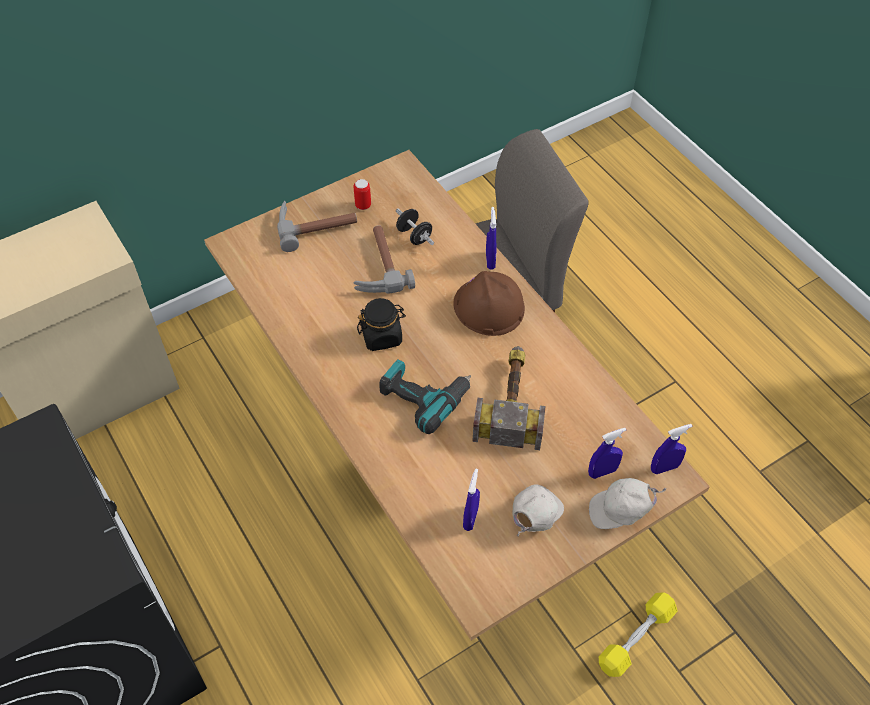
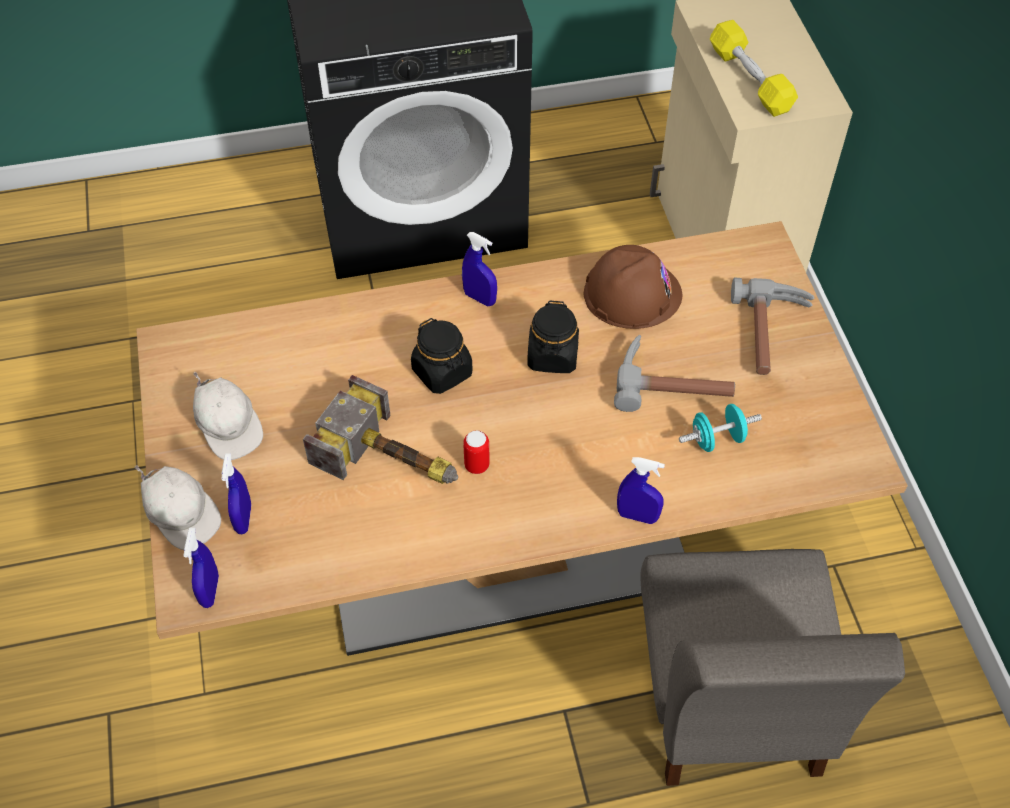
camera: 110 degrees right, 0 degrees up
can [354,179,371,210] -> can moved to [463,430,490,474]
power drill [379,359,471,434] -> black jar [411,318,472,394]
black dumbbell [396,208,434,245] -> turquoise dumbbell [679,404,762,452]
brown hard hat [453,271,525,336] -> brown hard hat moved to [584,245,682,329]
blue spray bottle [463,469,480,531] -> blue spray bottle moved to [462,232,497,306]
white cap [589,478,666,529] -> white cap turned 120 degrees clockwise [134,465,221,550]
yellow dumbbell [599,592,678,677] -> yellow dumbbell moved to [710,20,798,117]

